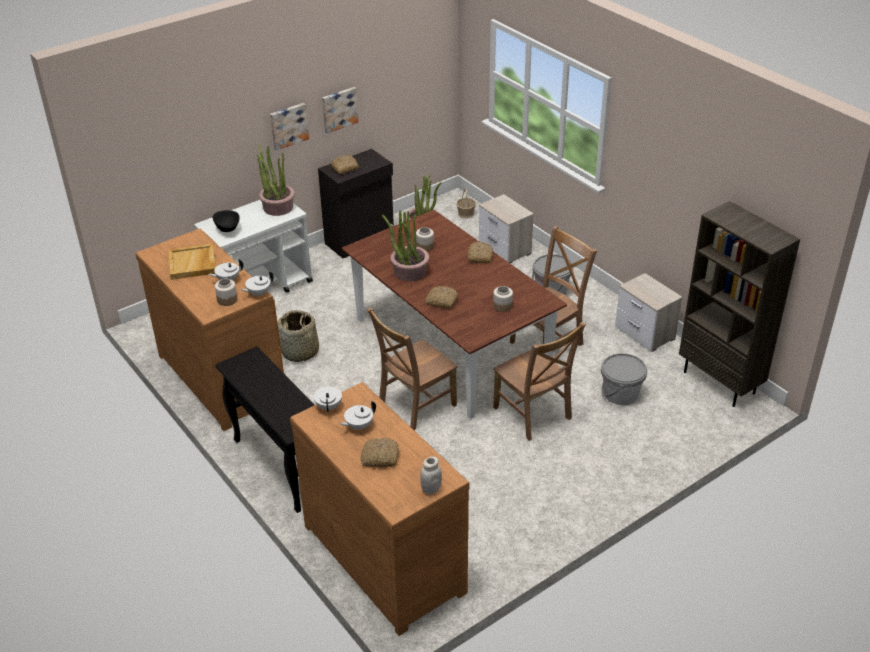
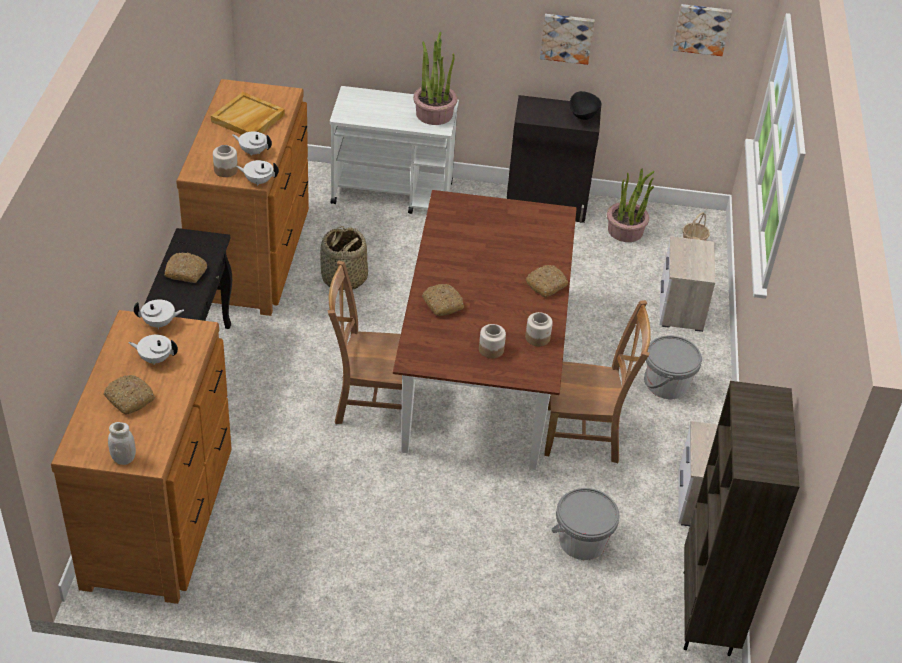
camera: 40 degrees right, 5 degrees up
black bowl [213,210,240,232] -> black bowl moved to [570,91,601,120]
picture [270,103,309,150] -> picture moved to [673,4,732,56]
white teapot [314,381,342,412] -> white teapot turned 45 degrees clockwise [134,300,184,330]
bread [331,155,359,174] -> bread moved to [164,252,207,283]
potted plant [382,210,429,281] -> none
jar [416,227,434,251] -> jar moved to [525,312,553,346]
brown chair [493,322,586,441] -> none

